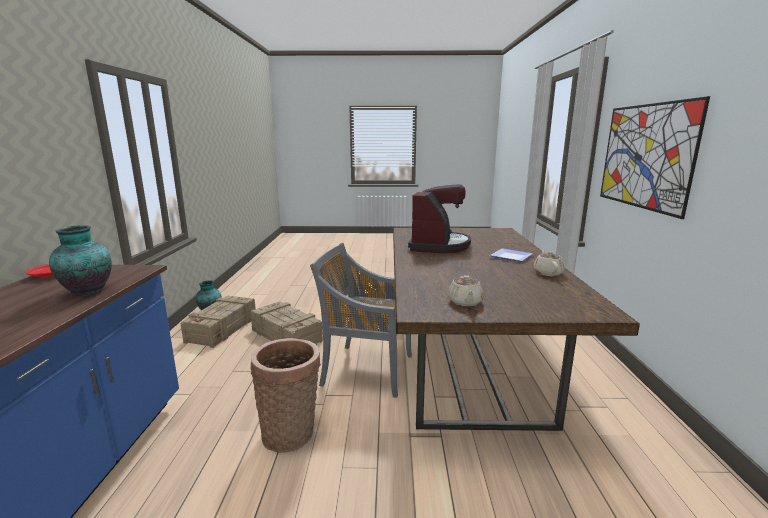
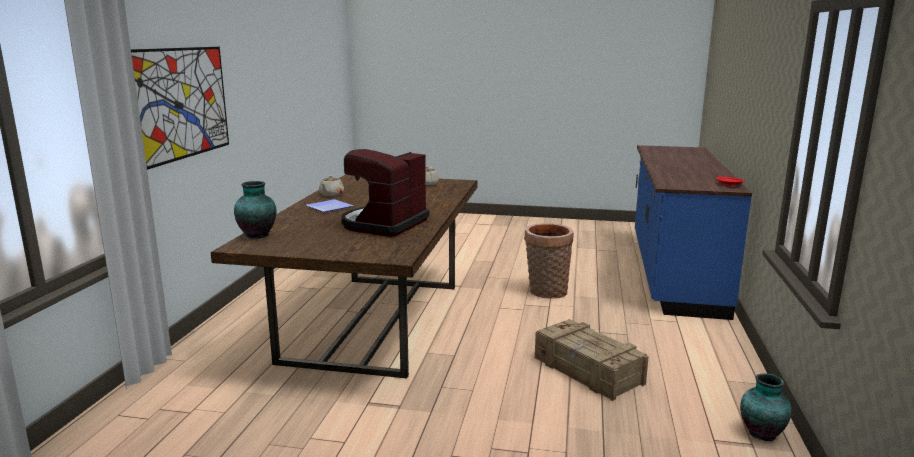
camera: 170 degrees left, 0 degrees up
vase [49,225,112,296] -> vase moved to [234,181,277,239]
crate [180,296,256,348] -> none
grey chair [310,243,412,398] -> none

